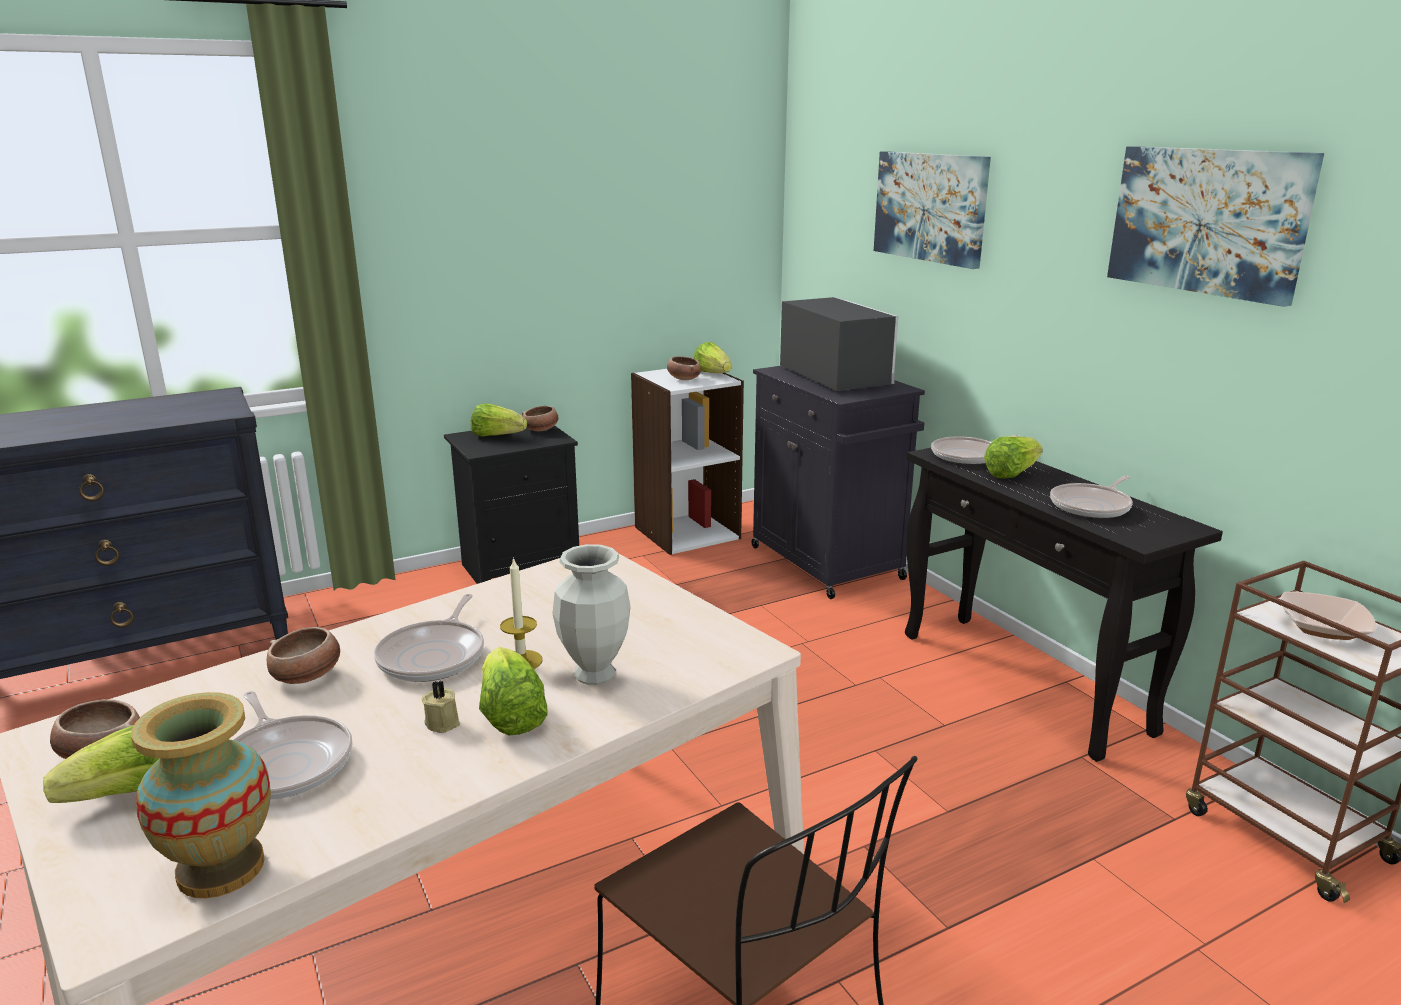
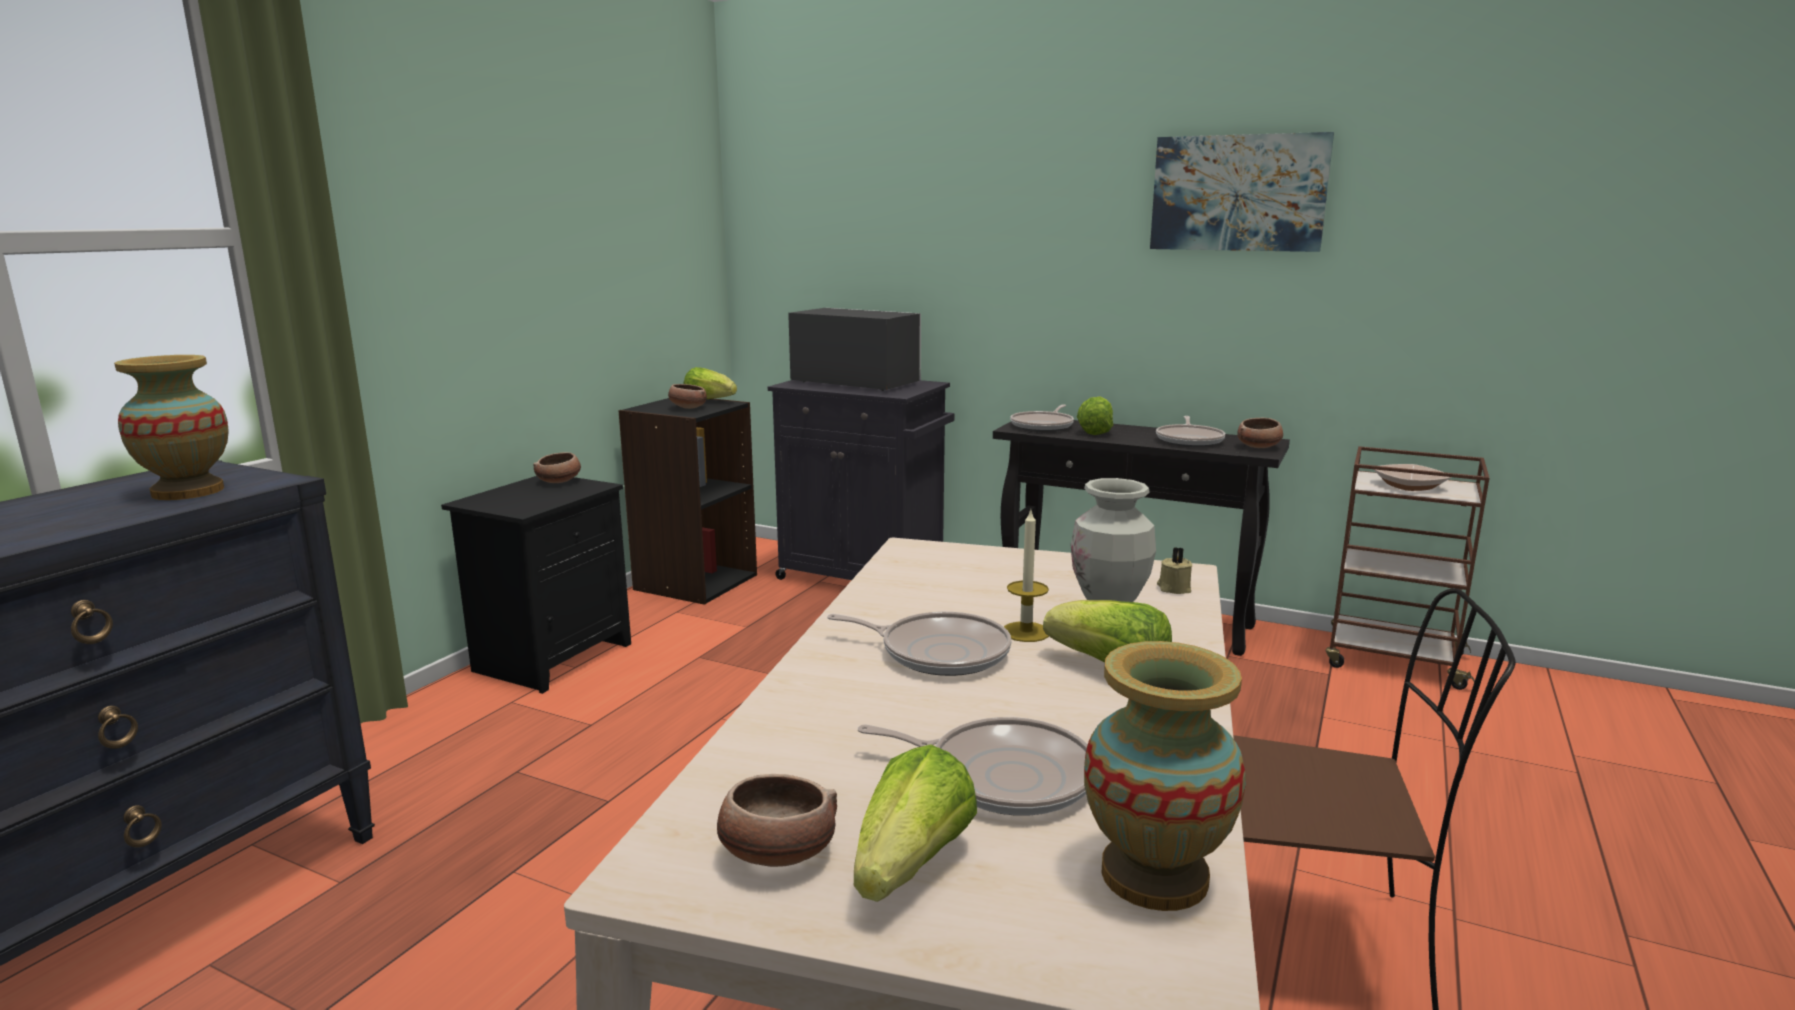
camera: 35 degrees left, 5 degrees down
bowl [267,627,340,684] -> bowl moved to [1237,418,1283,448]
frying pan [374,594,484,682] -> frying pan turned 45 degrees counterclockwise [827,612,1012,676]
beige candle [421,680,460,733] -> beige candle moved to [1157,547,1192,594]
lettuce [471,403,527,437] -> none
white bookcase [631,369,744,555] -> black bookcase [618,398,757,605]
picture [874,151,991,269] -> none
none -> vase [114,355,229,500]

